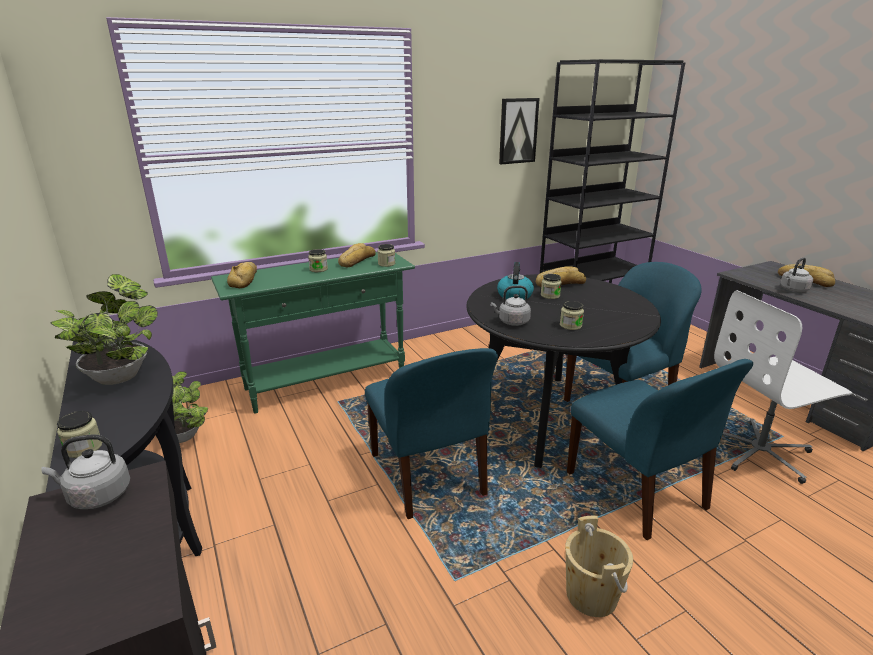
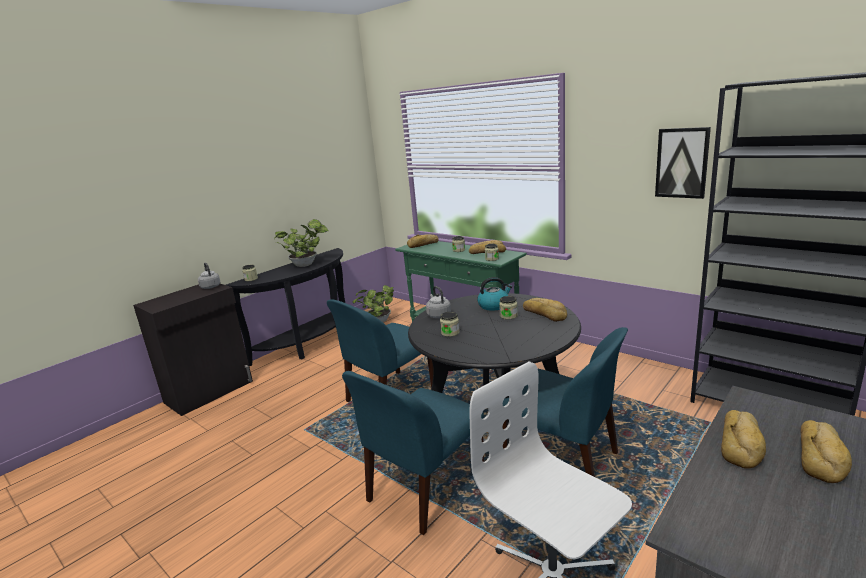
camera: 70 degrees right, 5 degrees down
beige bucket [565,516,633,617] -> none
grey kettle [781,257,813,292] -> bread [721,410,766,469]

